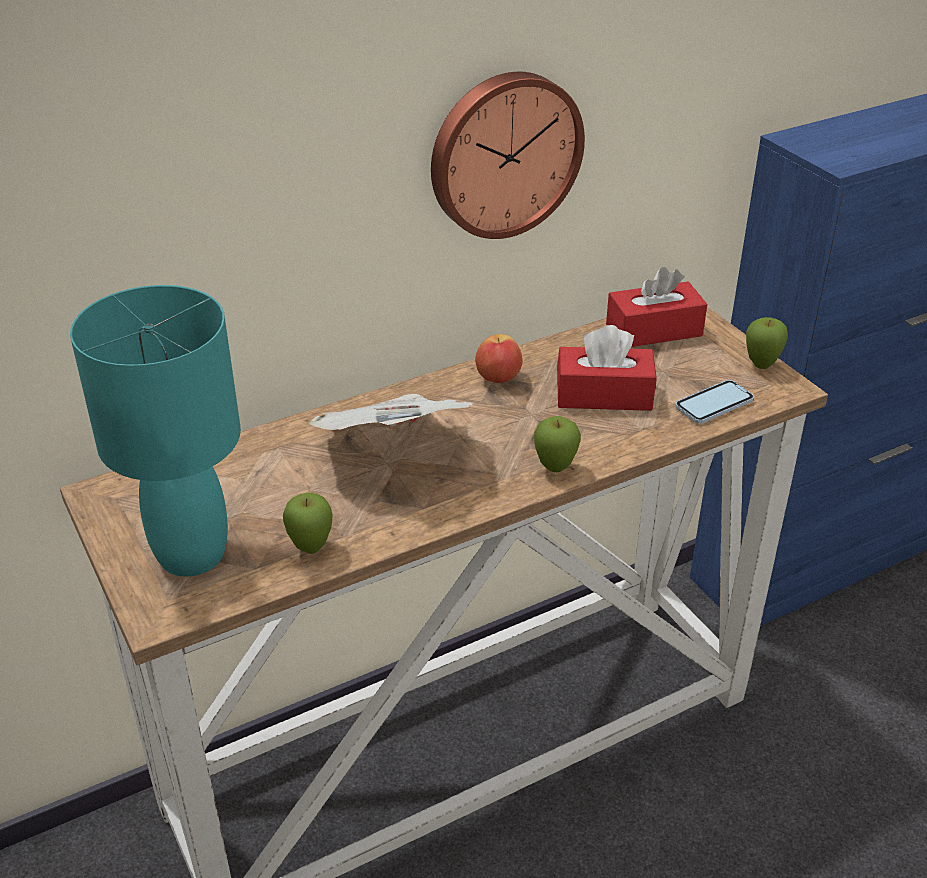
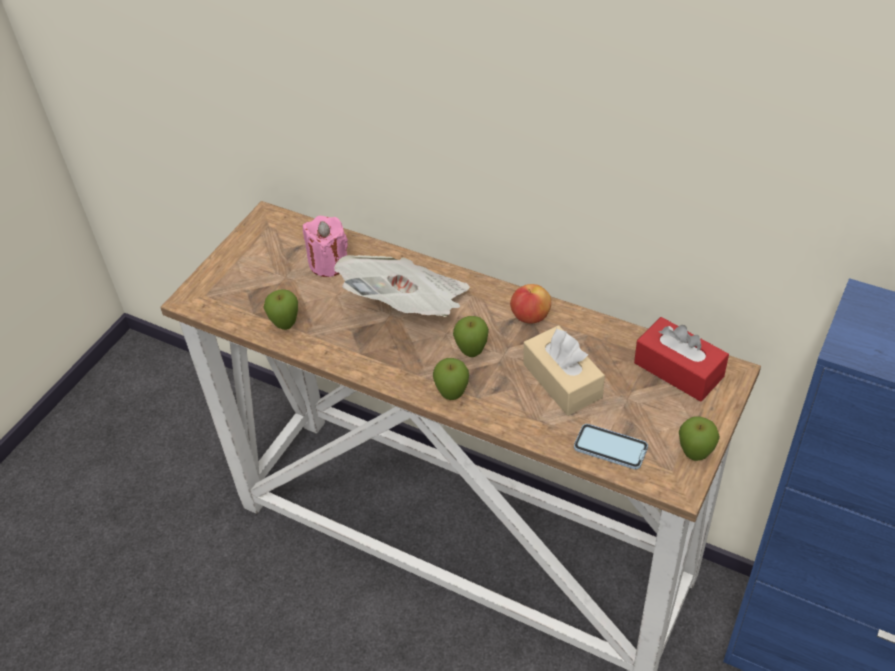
camera: 60 degrees right, 10 degrees up
turquoise table lamp [70,285,241,577] -> none
wall clock [431,72,585,239] -> none
red tissue box [557,325,657,411] -> beige tissue box [524,325,605,416]
none -> pink candle [303,216,348,277]
none -> apple [453,316,489,357]

